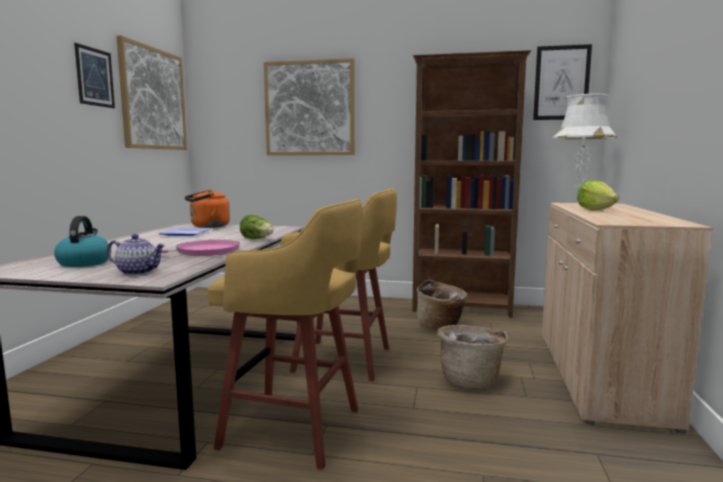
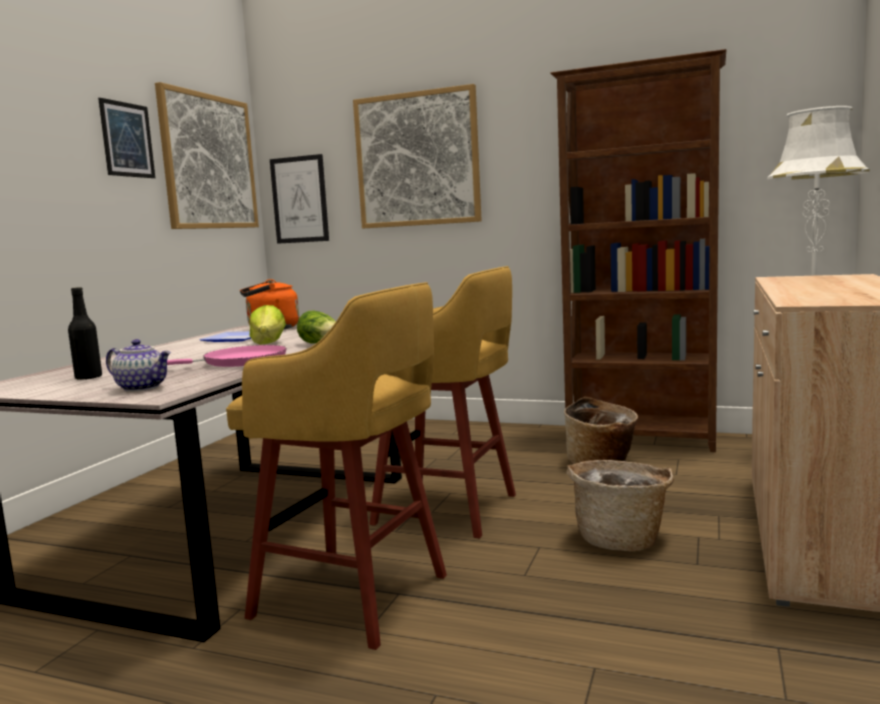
camera: 10 degrees right, 0 degrees up
kettle [54,216,109,267] -> black bottle [68,287,102,380]
picture [533,44,592,120] -> picture moved to [270,154,329,244]
lettuce [577,180,619,211] -> lettuce moved to [249,305,286,345]

